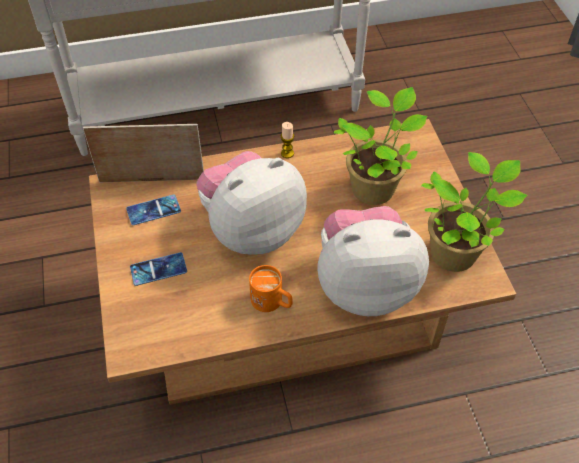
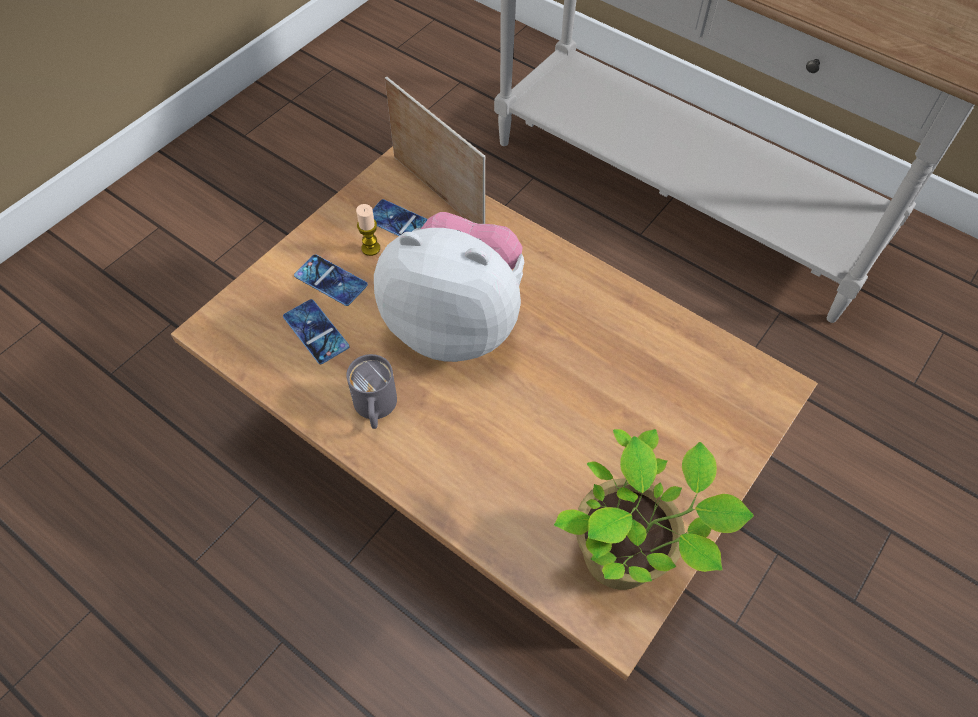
camera: 50 degrees right, 5 degrees up
orange mug [249,265,293,312] -> grey mug [346,354,397,429]
candle [281,122,294,158] -> candle moved to [356,204,380,256]
plush toy [318,206,429,316] -> none
potted plant [334,87,427,205] -> none
none -> phone [283,299,349,364]

